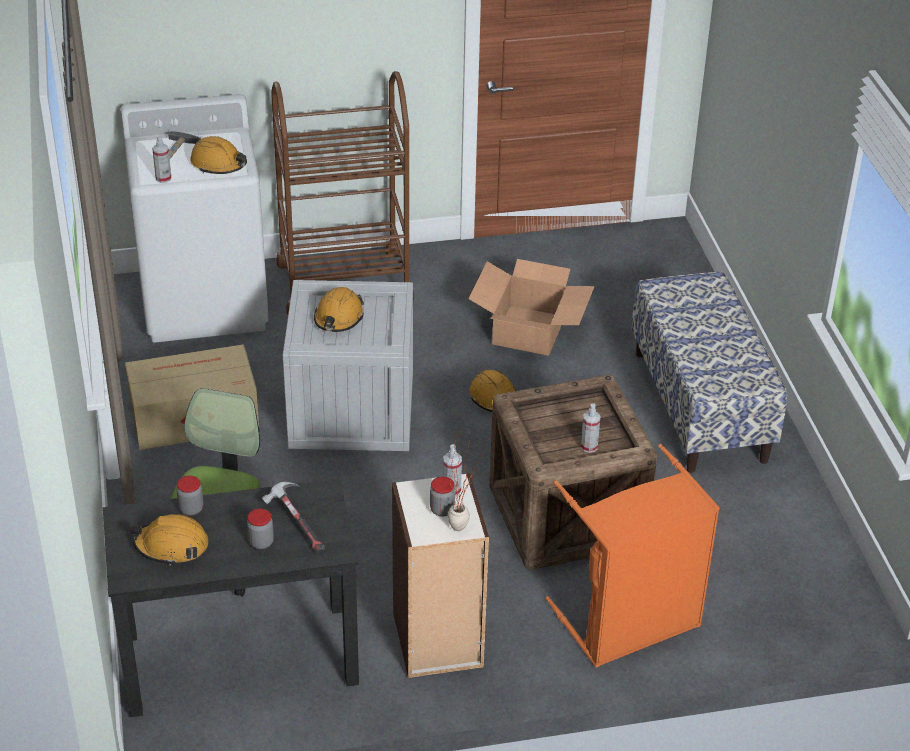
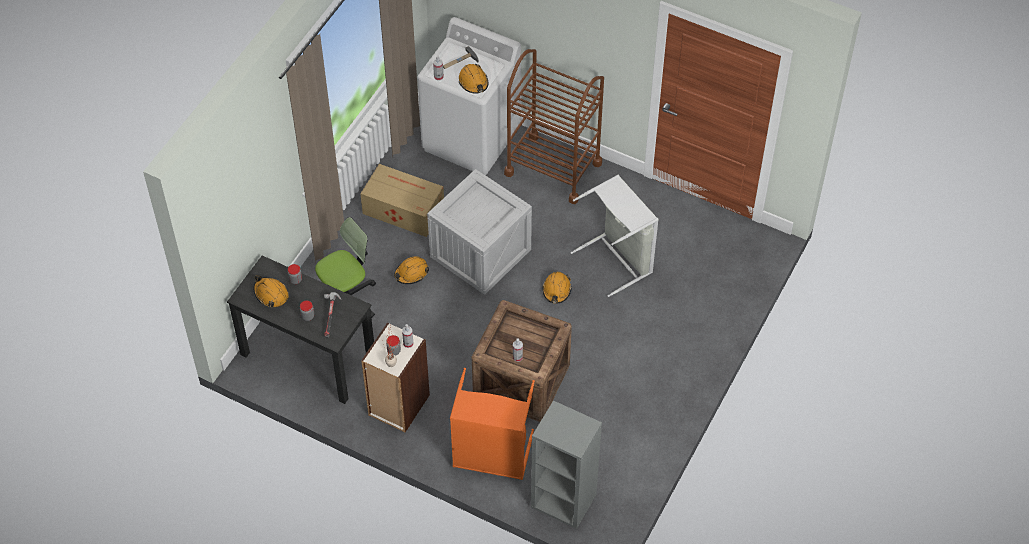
camera: 40 degrees right, 15 degrees up
orange hard hat [314,287,364,332] -> orange hard hat moved to [394,257,429,284]
cardboard box [469,259,595,356] -> grey laundry basket [571,175,659,297]
bench [631,272,787,473] -> none
none -> grey bookcase [531,400,602,529]

